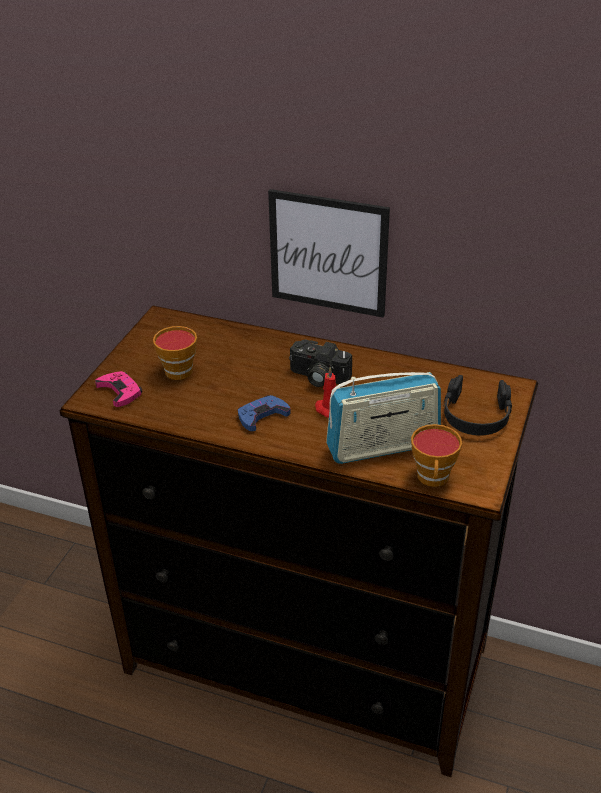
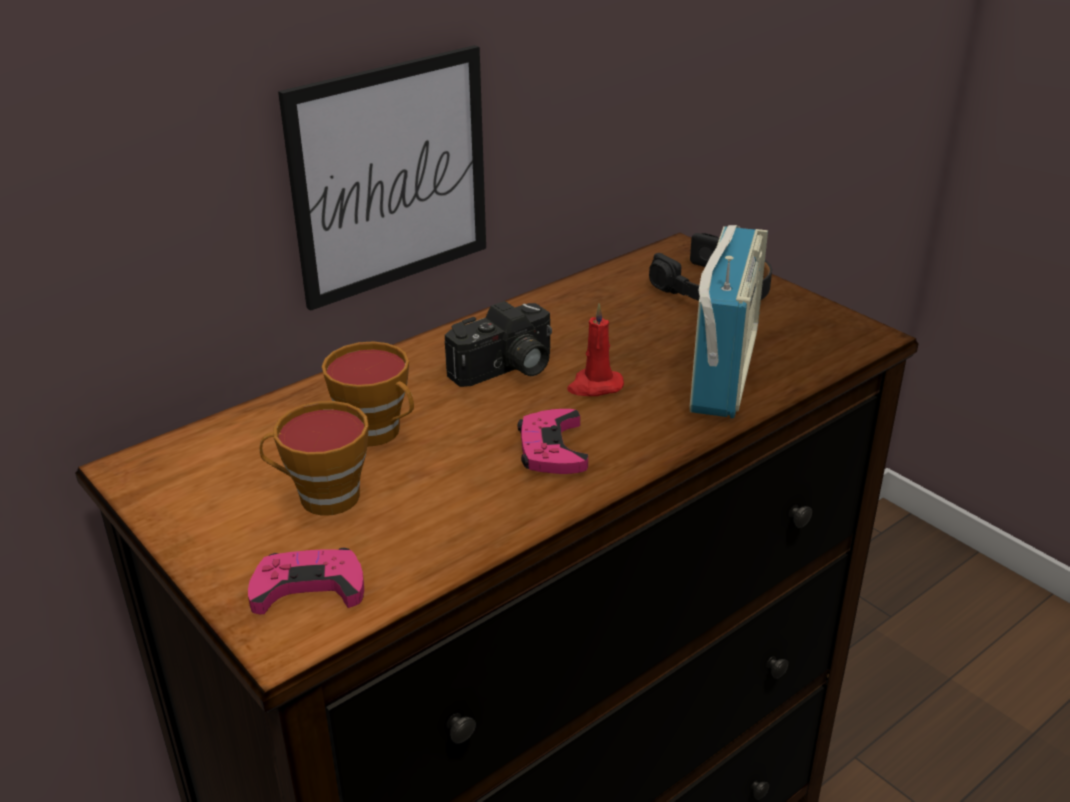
camera: 60 degrees left, 5 degrees down
blue game controller [237,395,290,431] -> pink game controller [517,409,588,474]
cup [411,424,462,487] -> cup moved to [322,341,414,446]

